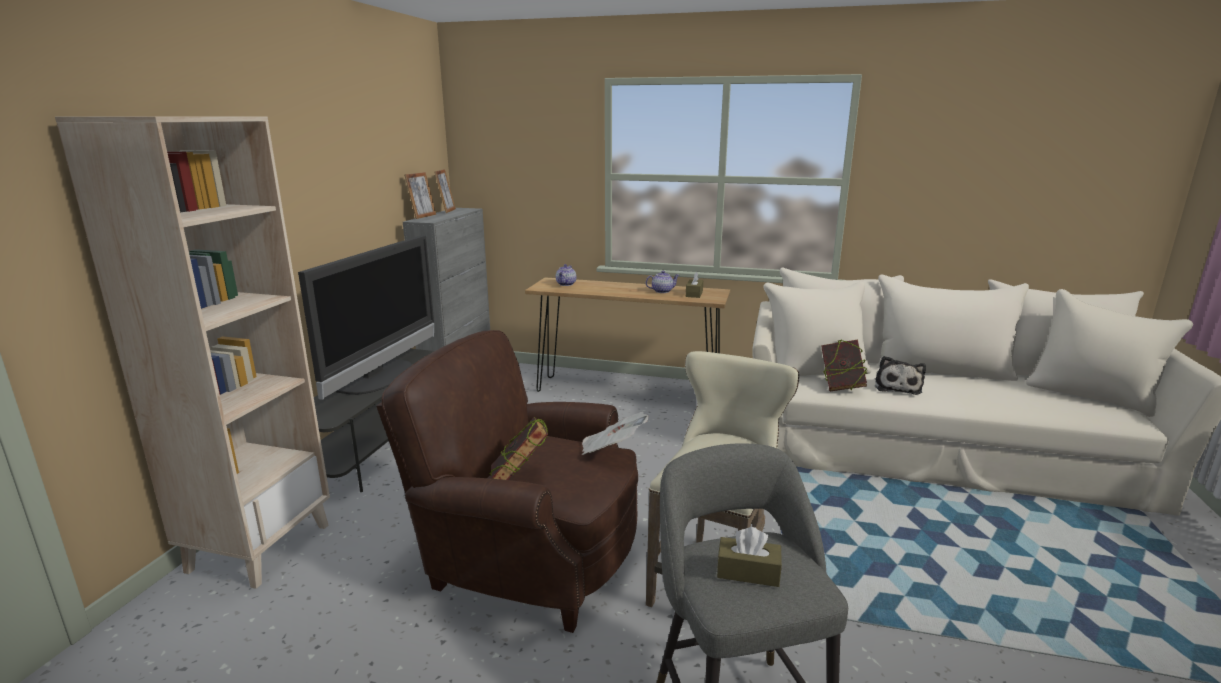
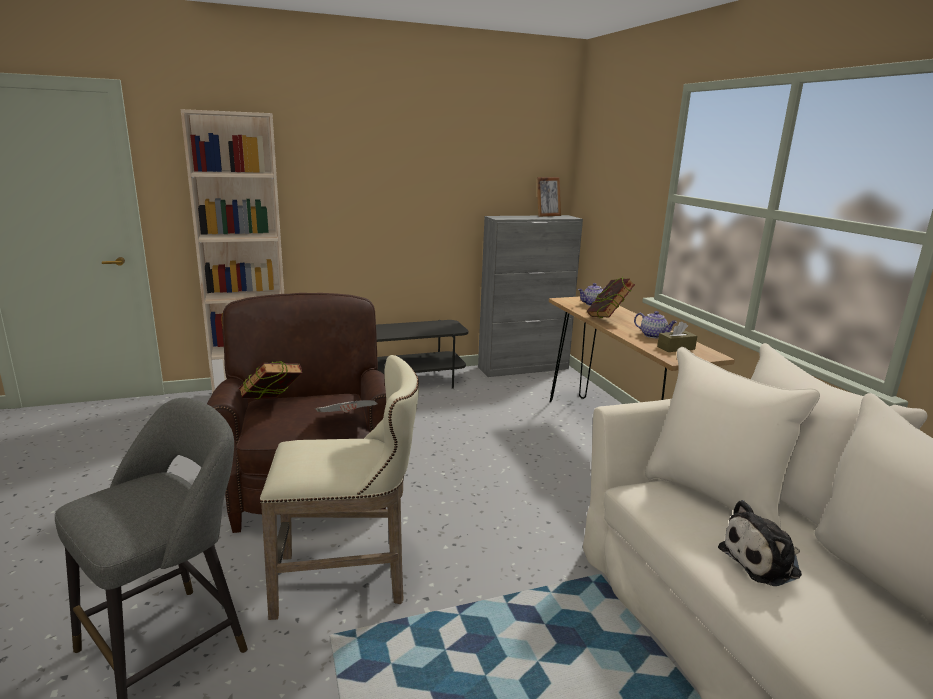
camera: 55 degrees right, 0 degrees up
television [298,235,434,400] -> none
picture frame [404,172,436,219] -> none
brown tissue box [717,527,782,587] -> none
book [822,339,867,392] -> book moved to [586,277,635,318]

